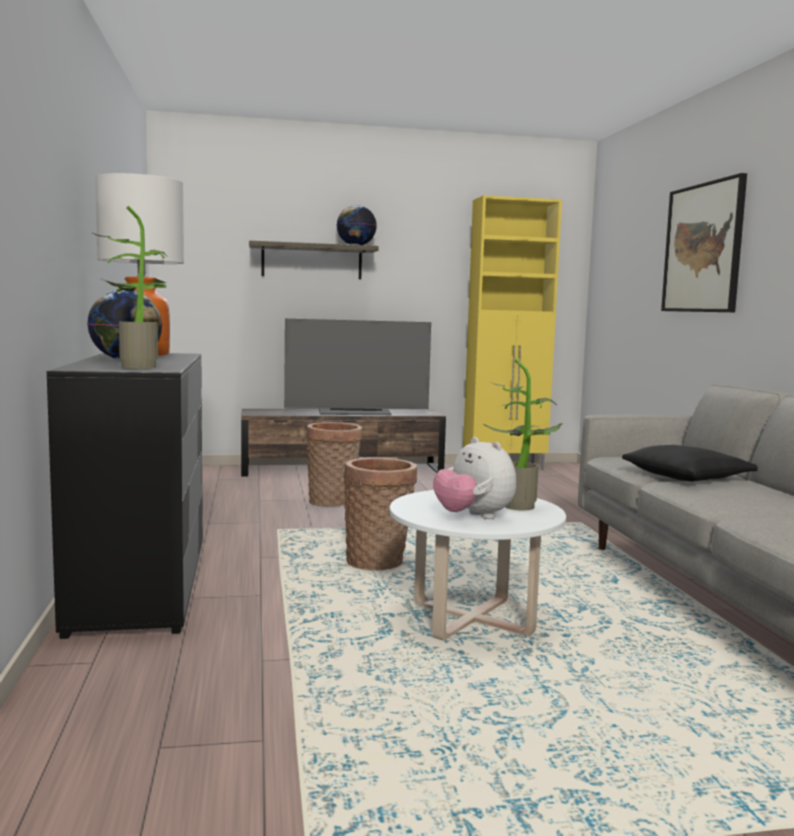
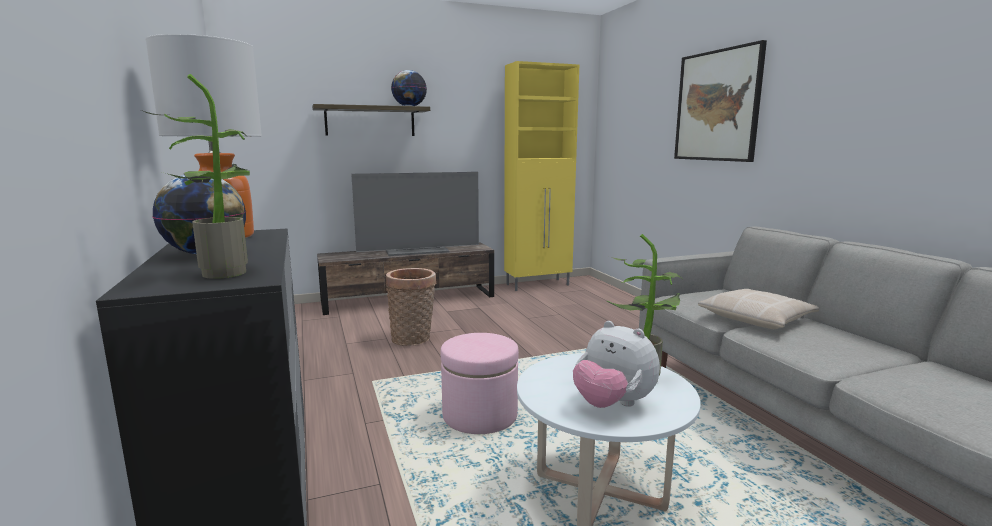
camera: 10 degrees left, 5 degrees up
basket [343,457,417,570] -> pink ottoman [440,333,519,434]
black pillow [622,445,758,481] -> beige pillow [698,289,819,329]

